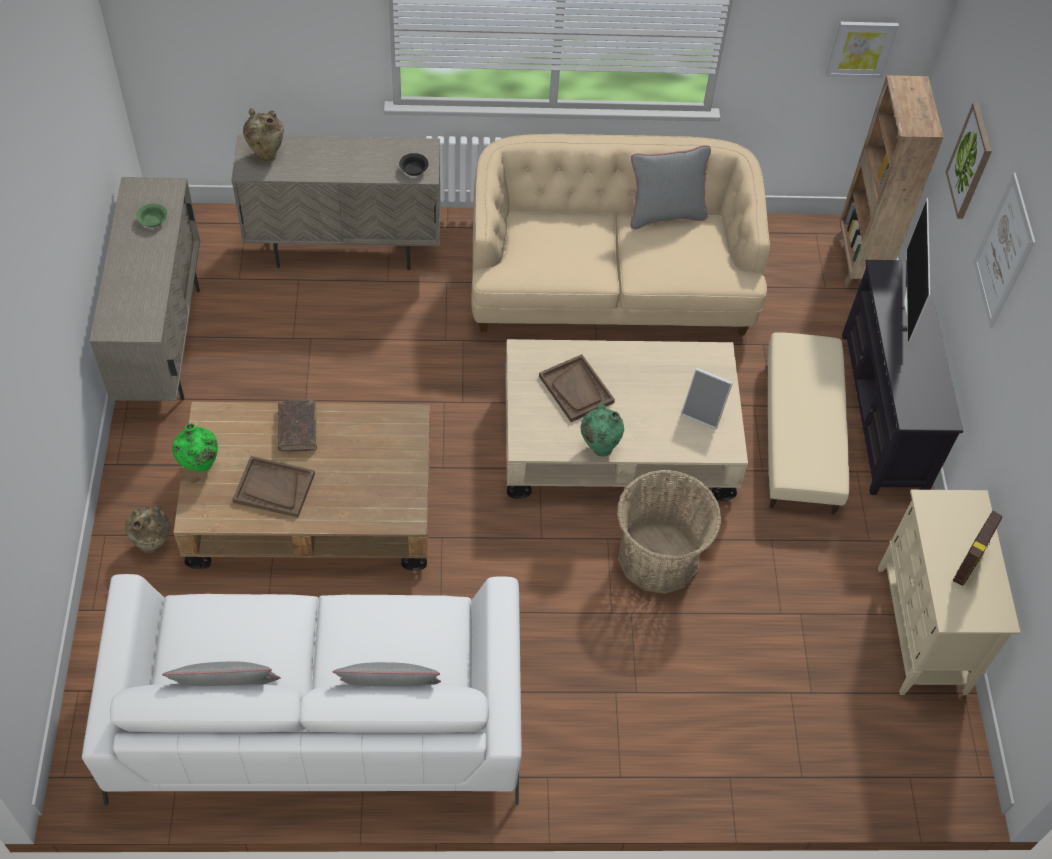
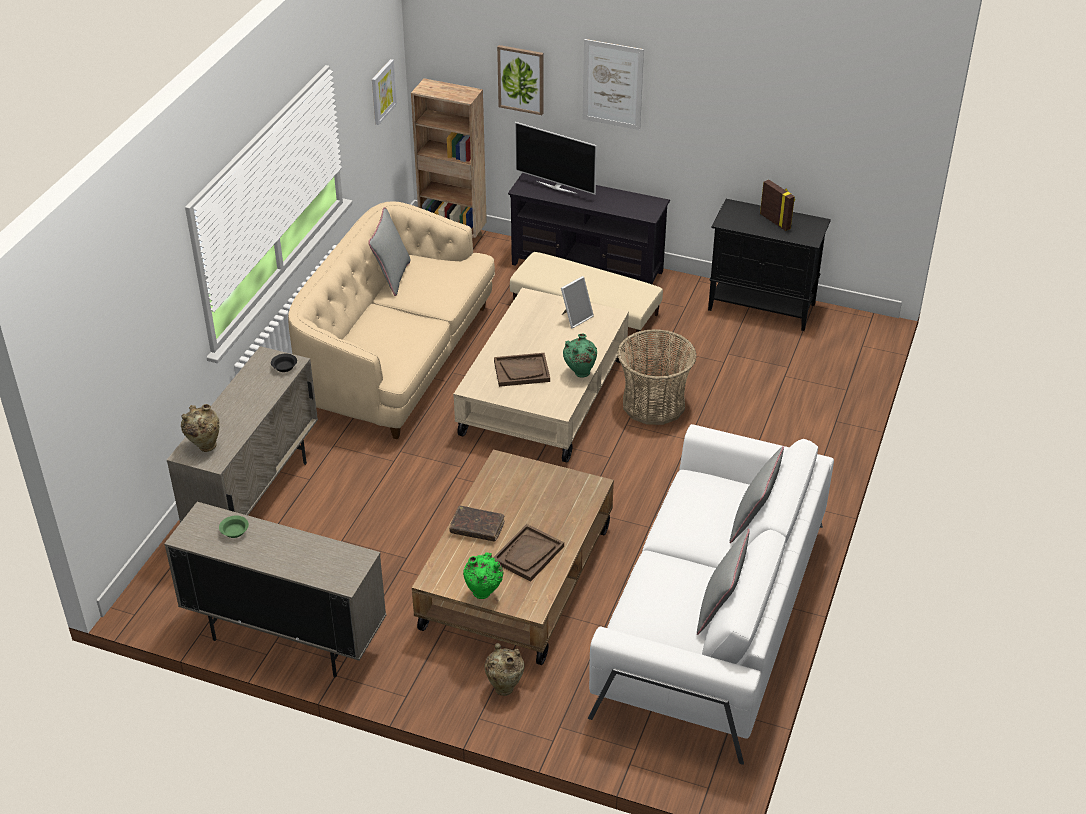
camera: 65 degrees left, 15 degrees down
beige cabinet [878,490,1021,695] -> black cabinet [708,199,831,331]

